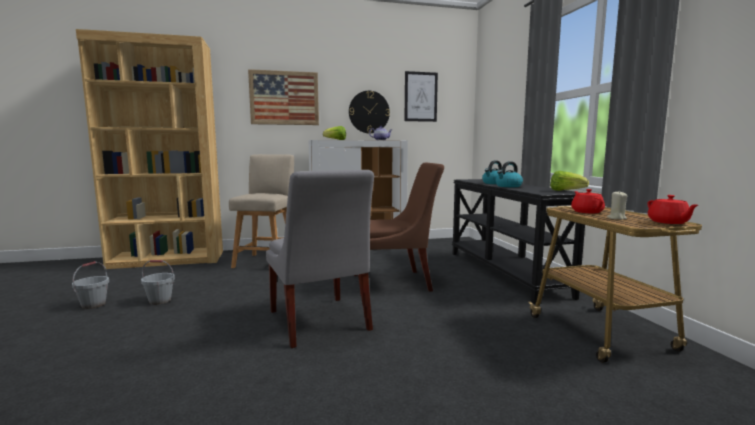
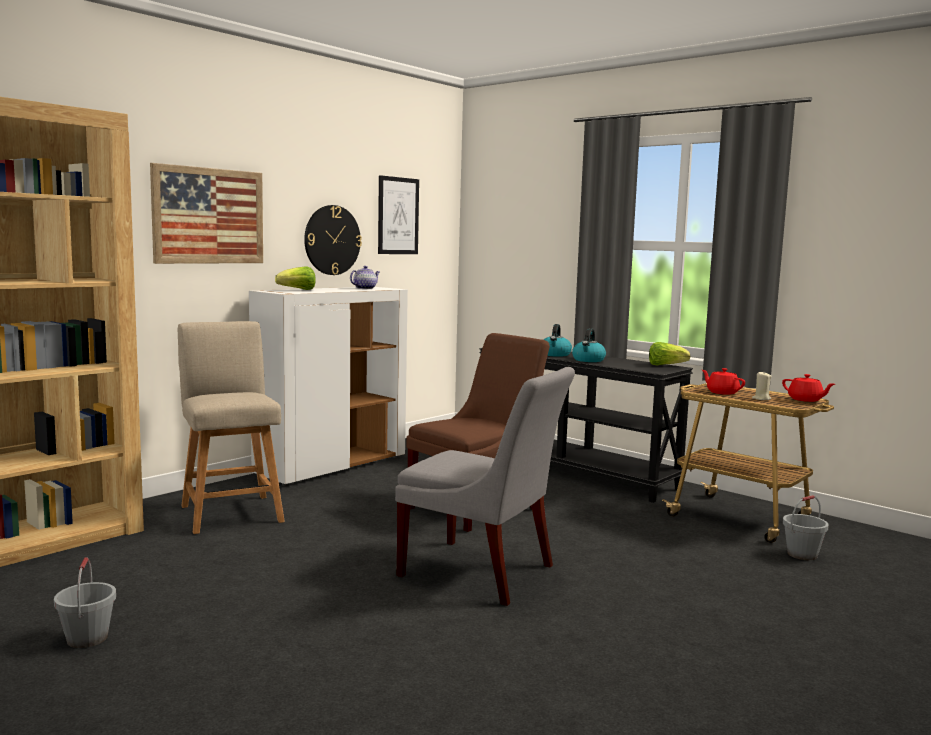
camera: 35 degrees left, 0 degrees up
grey bucket [141,260,175,305] -> grey bucket moved to [783,495,829,560]

